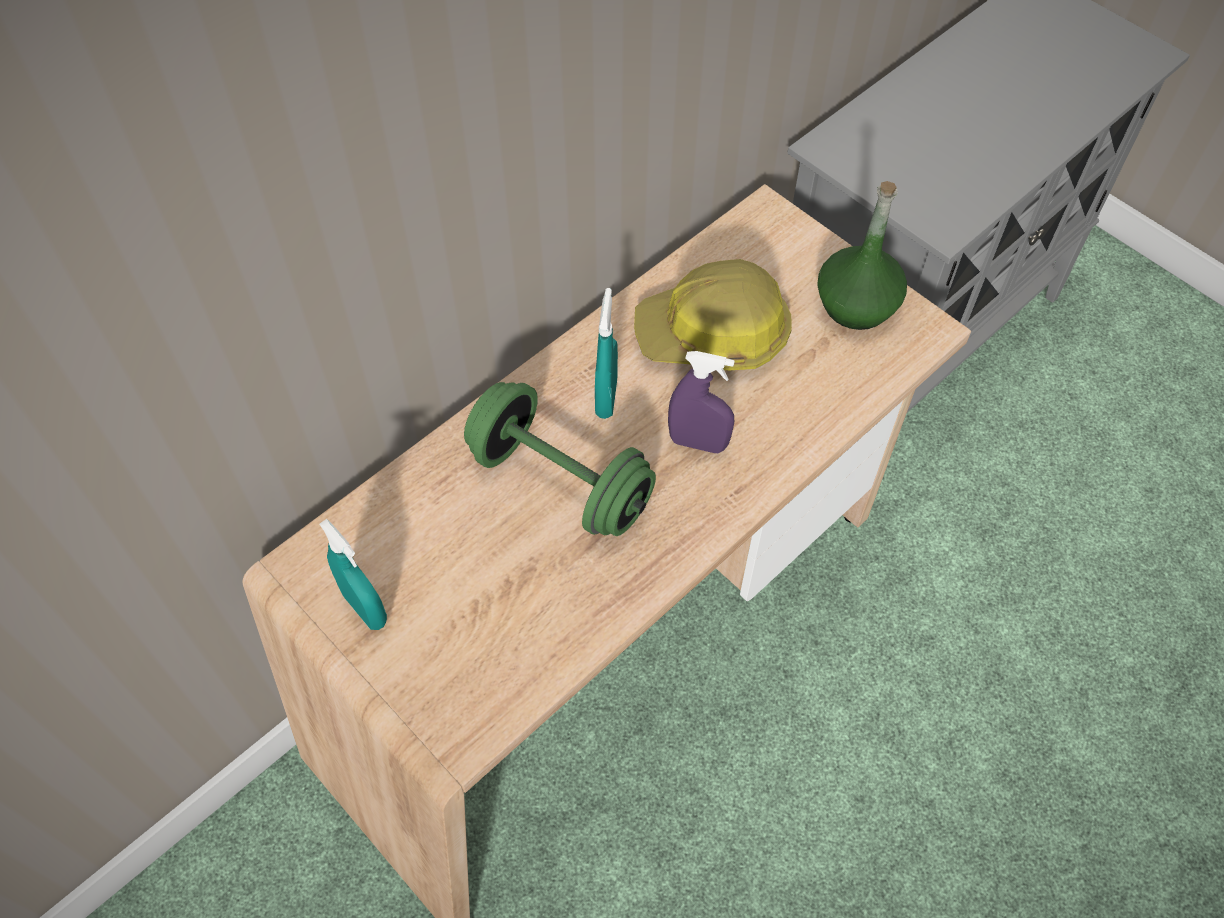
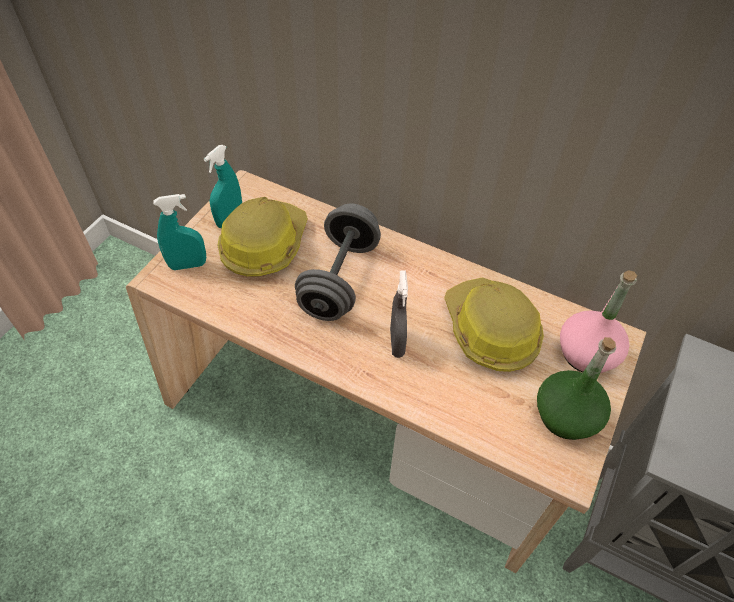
camera: 70 degrees right, 5 degrees down
green dumbbell [464,382,656,536] -> grey dumbbell [295,204,381,321]
turquoise spray bottle [595,288,618,419] -> turquoise spray bottle moved to [153,194,206,270]
purple spray bottle [668,351,735,453] -> grey spray bottle [390,271,408,358]
none -> hard hat [217,197,308,277]
none -> pink bottle [560,270,637,373]

